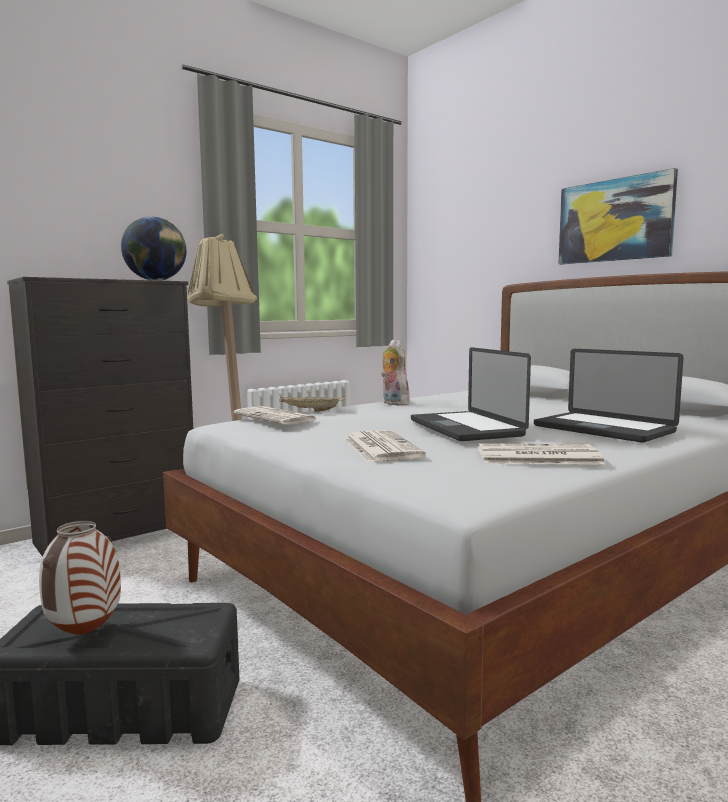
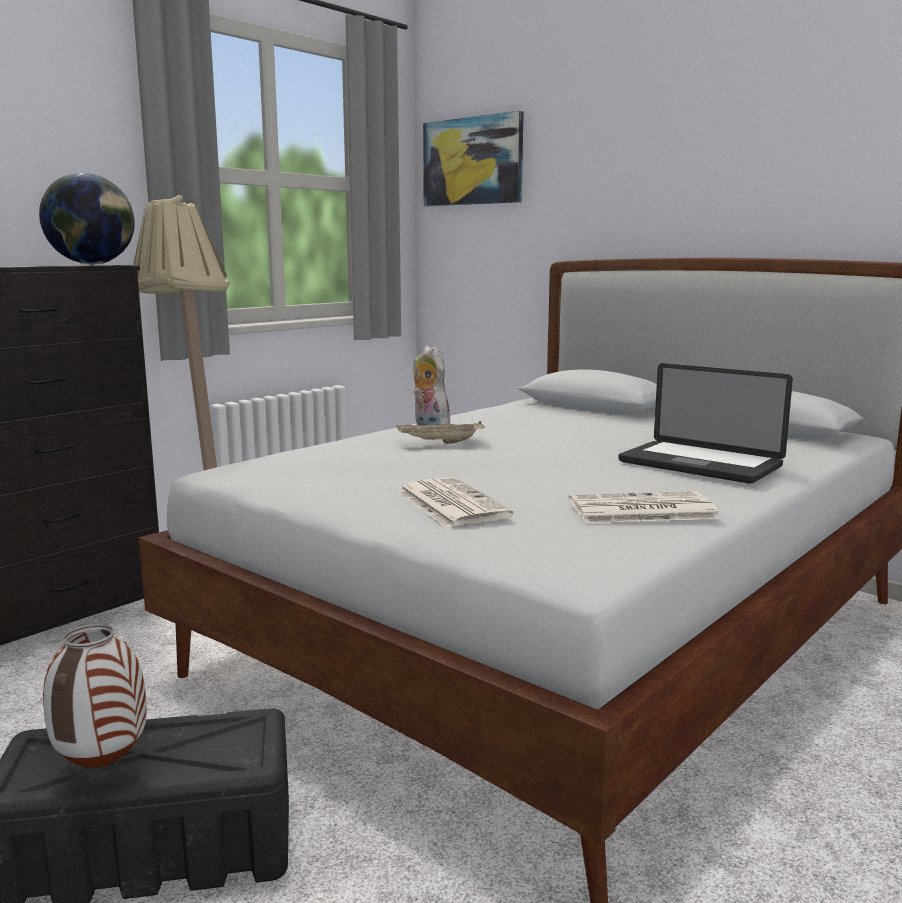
camera: 10 degrees left, 5 degrees up
newspaper [234,406,317,425] -> none
beige tray [279,395,345,412] -> beige tray moved to [397,421,485,444]
laptop [411,347,531,441] -> none
picture [559,168,678,264] -> picture moved to [423,111,523,206]

